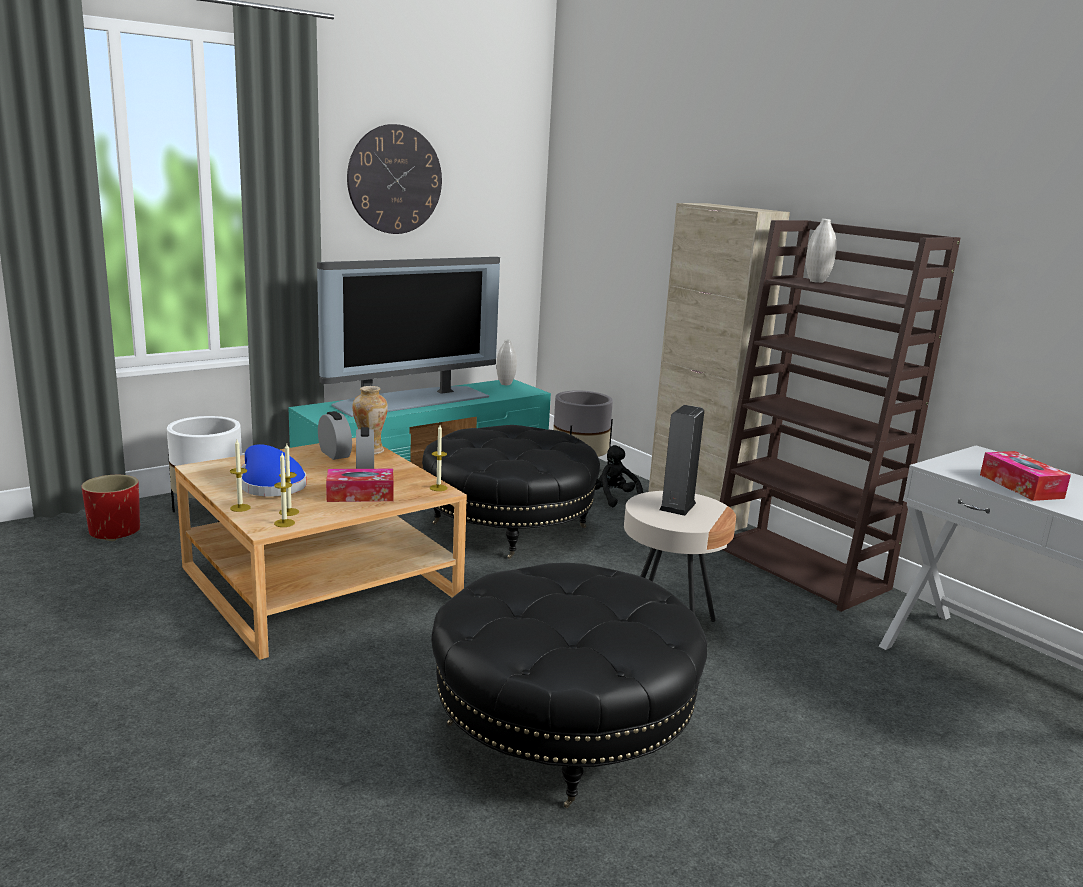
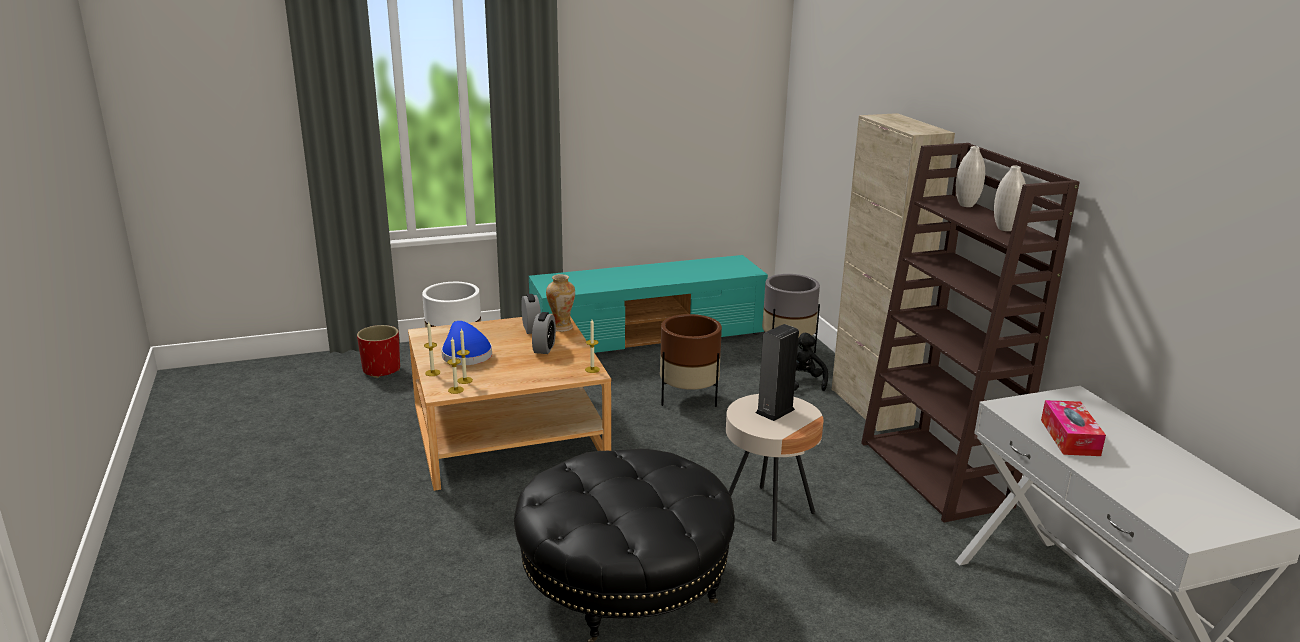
camera: 20 degrees right, 5 degrees up
television [317,257,500,417] -> none
tissue box [326,469,394,502] -> none
wall clock [347,124,442,234] -> none
black ottoman [422,425,600,559] -> brown planter [660,314,722,407]
white vase [496,339,517,385] -> white vase moved to [994,165,1026,231]

